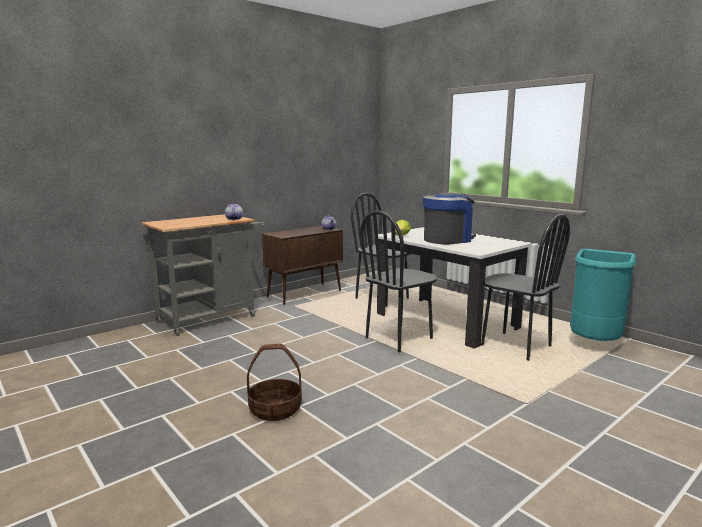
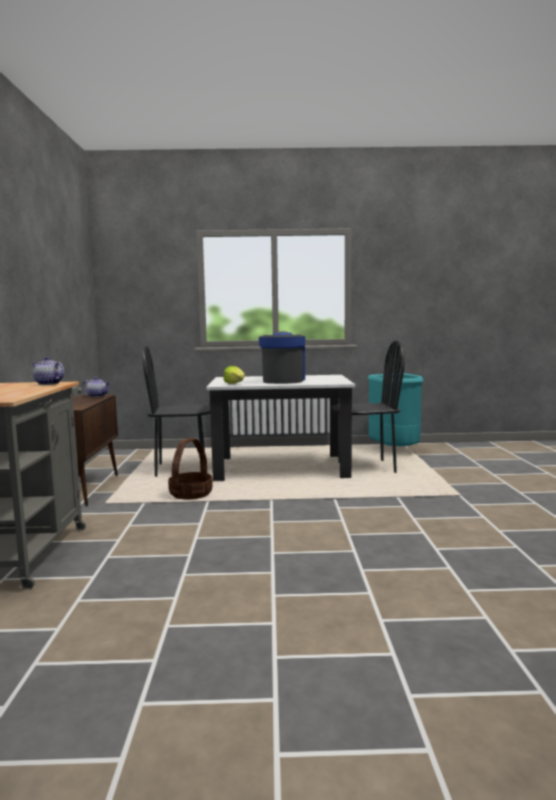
camera: 50 degrees left, 5 degrees down
basket [247,344,302,421] -> basket moved to [168,438,213,500]
black chair [360,211,437,352] -> none

